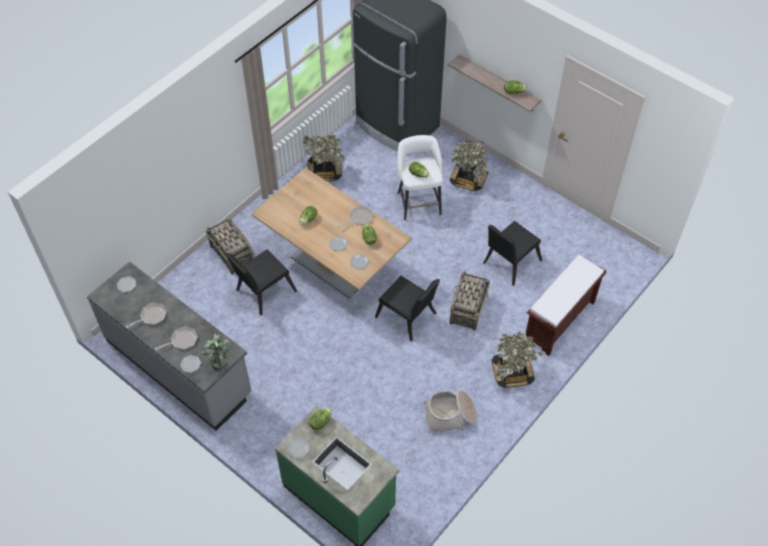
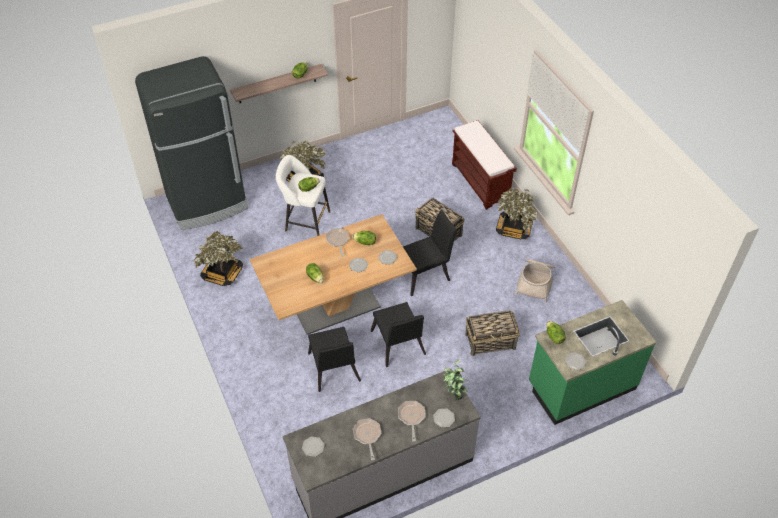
camera: 65 degrees left, 5 degrees down
basket [205,218,253,274] -> basket moved to [465,310,520,356]
black chair [483,221,542,286] -> black chair moved to [370,302,426,367]

